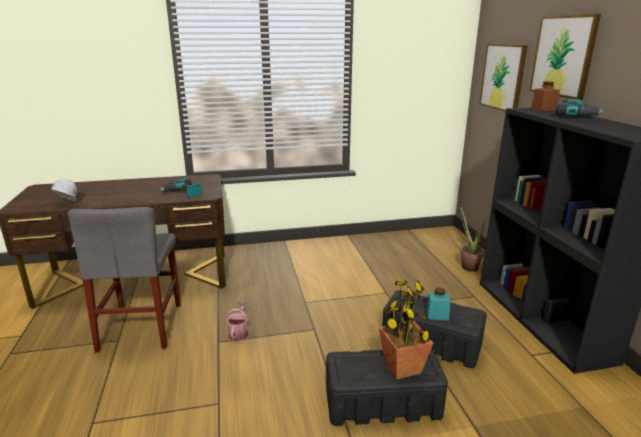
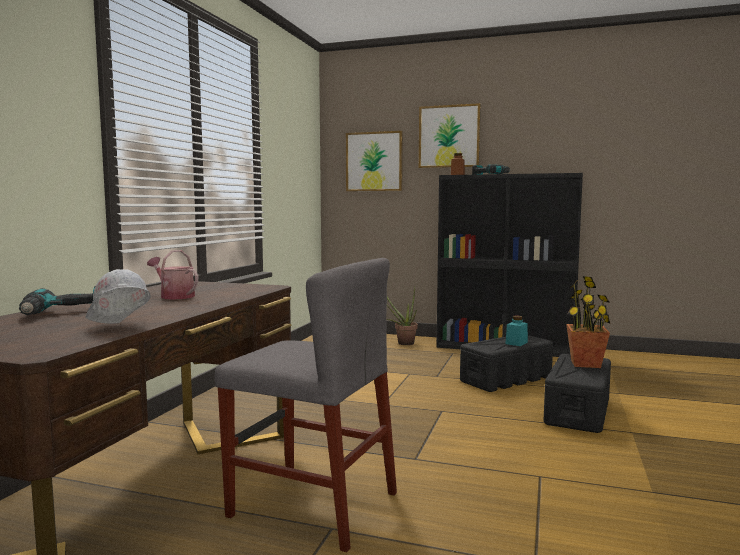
camera: 60 degrees left, 15 degrees down
power drill [159,178,202,198] -> power drill moved to [19,286,95,315]
watering can [226,302,248,341] -> watering can moved to [147,250,198,300]

